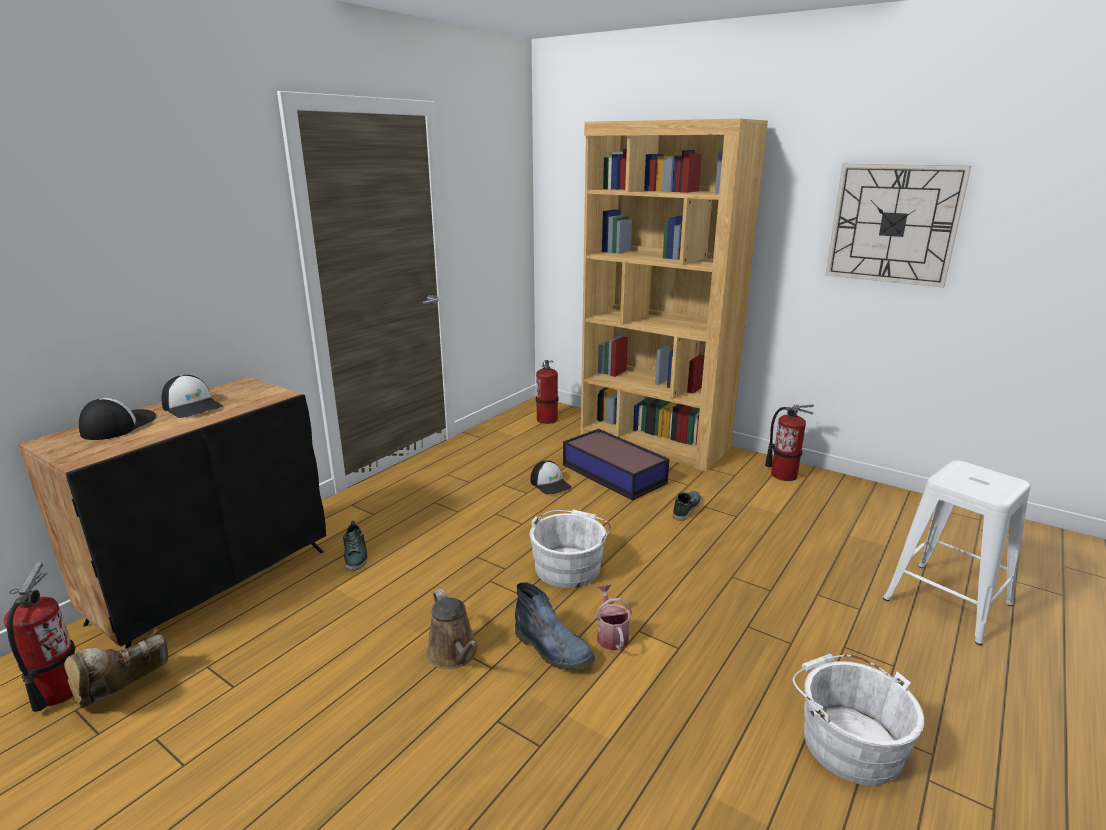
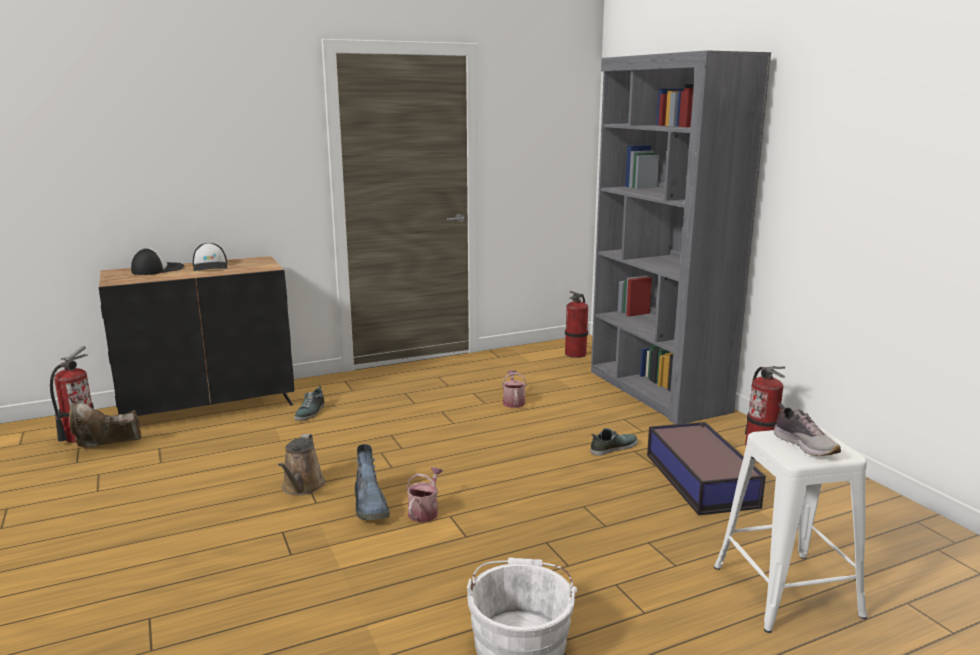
camera: 30 degrees right, 5 degrees down
white bucket [530,510,611,588] -> none
cap [531,460,572,494] -> watering can [502,370,527,408]
storage box [563,429,669,501] -> storage box moved to [647,422,766,515]
brown bookcase [581,118,768,472] -> grey bookcase [591,50,771,424]
wall clock [825,164,971,288] -> none
none -> shoe [774,403,841,456]

